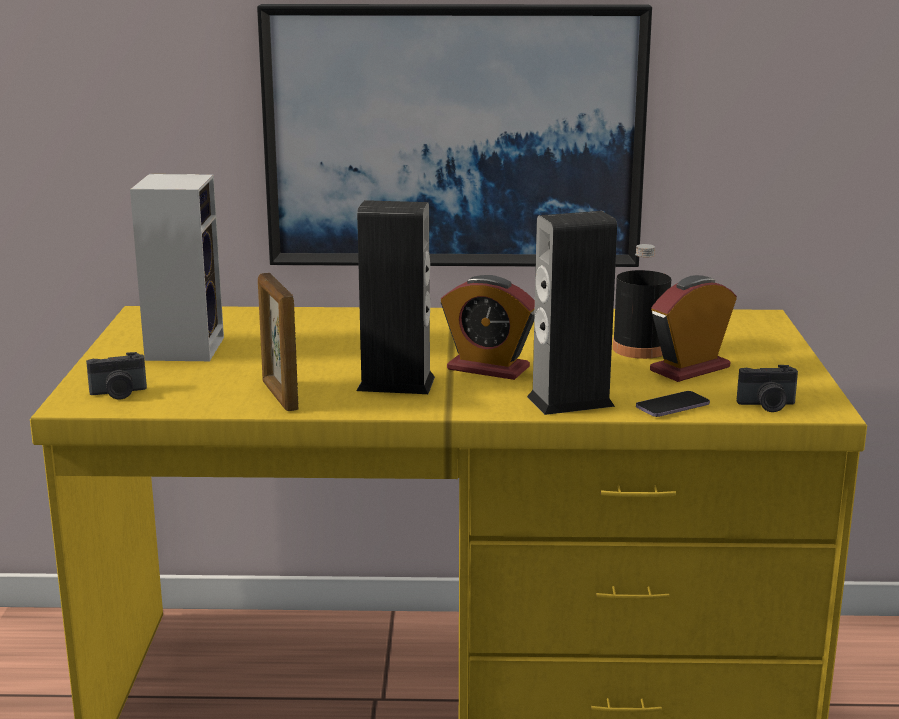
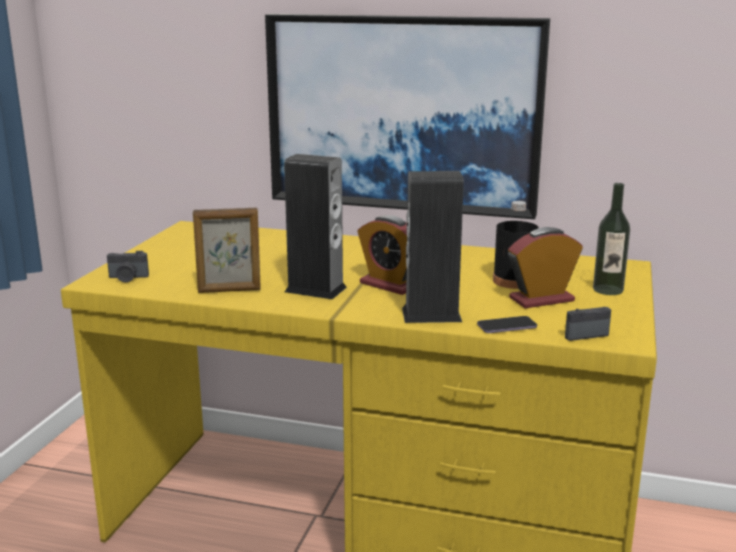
camera: 15 degrees right, 0 degrees up
speaker [130,174,224,361] -> none
picture frame [258,273,299,411] -> picture frame turned 90 degrees counterclockwise [193,208,261,293]
camera [737,365,798,412] -> camera turned 150 degrees clockwise [565,307,611,341]
none -> bottle [593,183,630,295]

